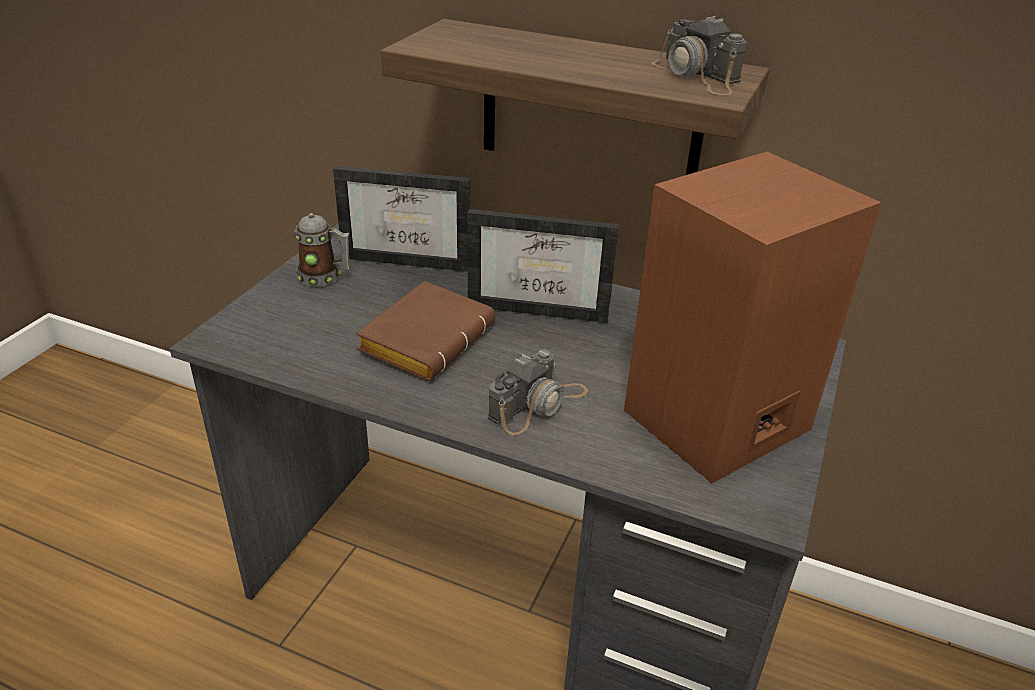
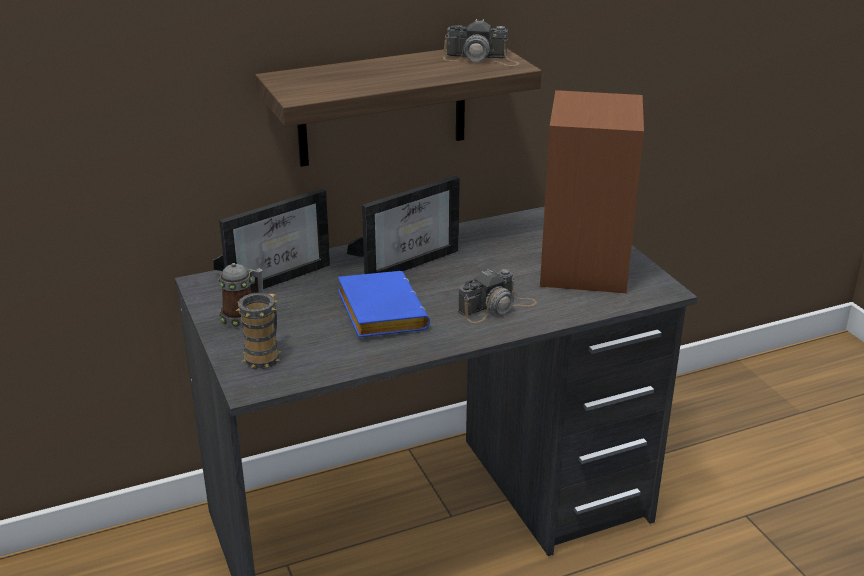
camera: 45 degrees left, 5 degrees down
brown book [356,281,495,381] -> blue book [338,271,430,337]
camera [488,349,588,435] -> camera turned 60 degrees clockwise [458,269,537,323]
none -> mug [235,293,282,369]

